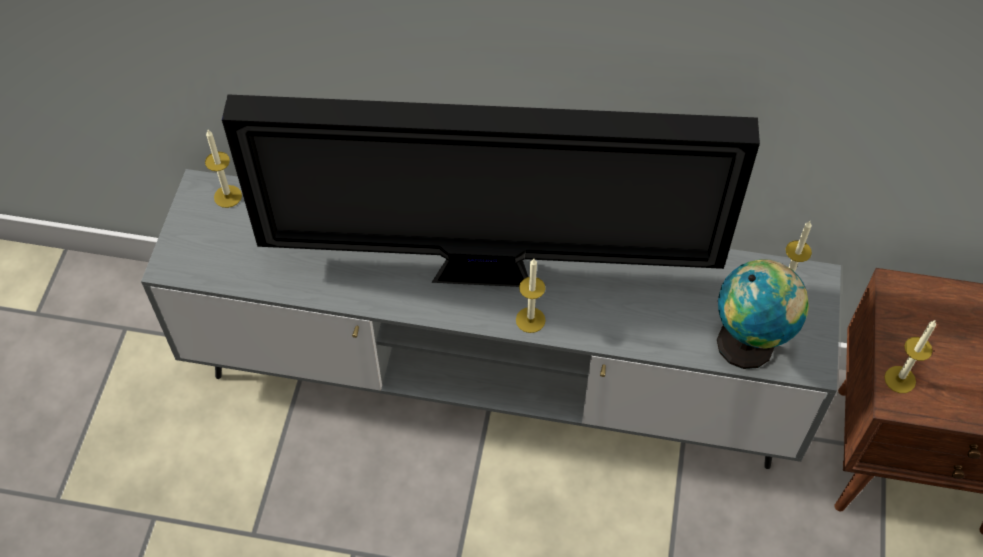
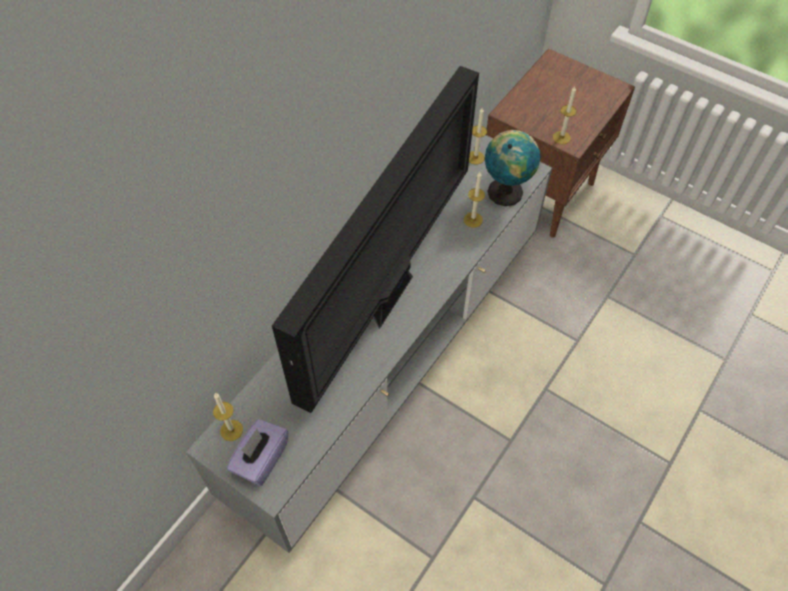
camera: 65 degrees left, 0 degrees up
candle [516,258,546,333] -> candle moved to [464,172,485,228]
none -> purple tissue box [227,419,289,486]

